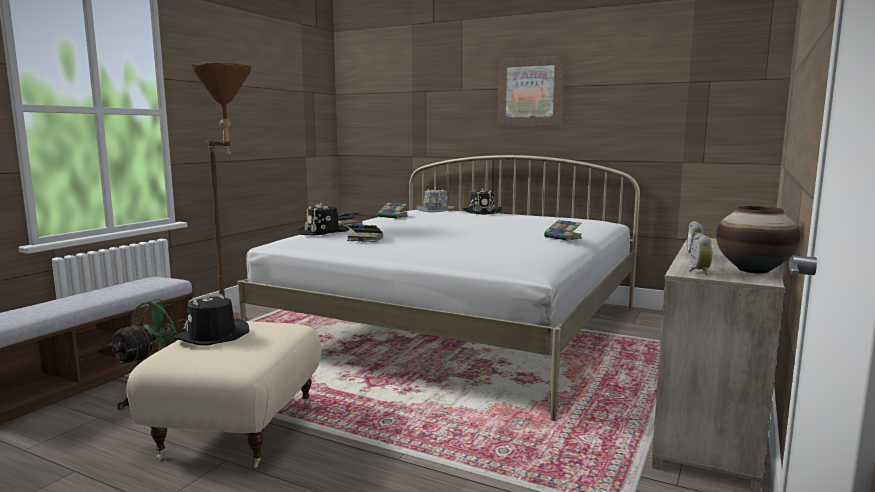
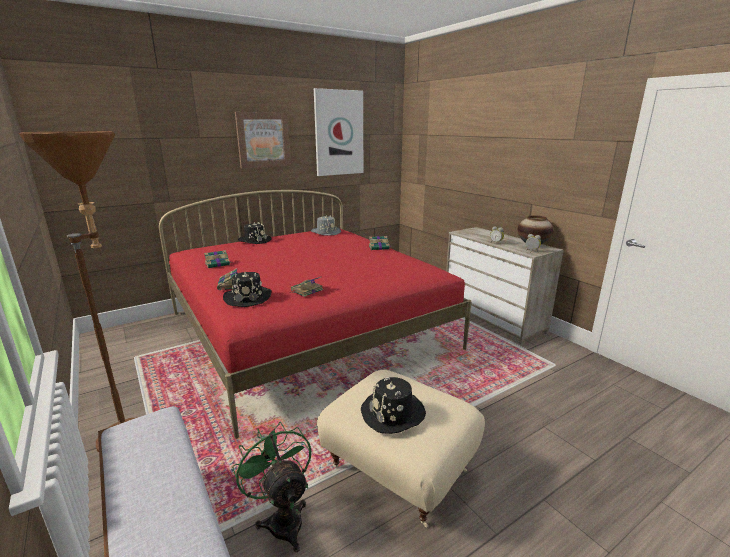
camera: 60 degrees left, 10 degrees up
white bed [238,155,640,421] -> red bed [159,190,471,439]
grey hat [416,187,455,212] -> grey hat moved to [311,215,341,236]
none -> picture [314,88,363,176]

